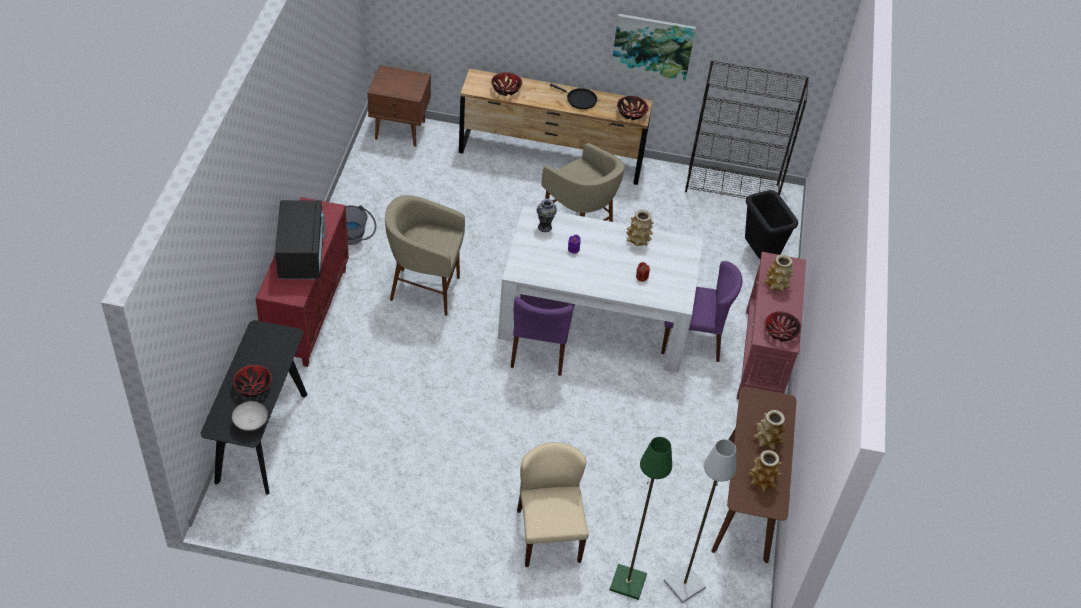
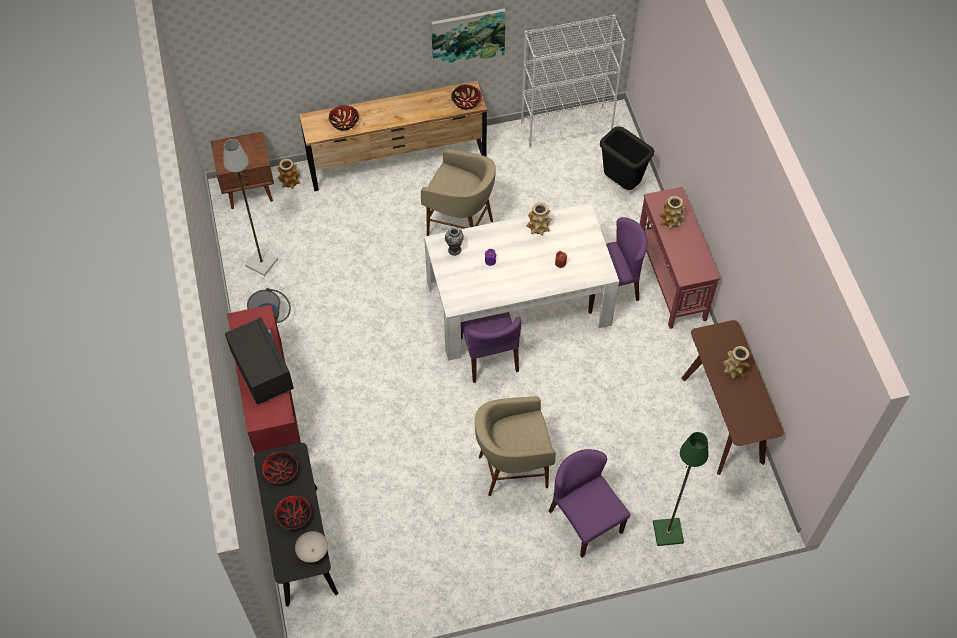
camera: 20 degrees left, 10 degrees up
beige stool [385,195,465,316] -> beige stool moved to [475,396,556,496]
beige chair [517,442,589,567] -> purple chair [549,449,630,557]
black frying pan [550,84,597,109] -> none
grey floor lamp [664,439,736,603] -> grey floor lamp moved to [223,139,278,276]
black bookcase [685,60,809,199] -> white bookcase [521,15,625,148]
vase [749,450,782,492] -> vase moved to [277,159,300,189]
bowl [764,311,801,341] -> bowl moved to [262,451,298,484]

